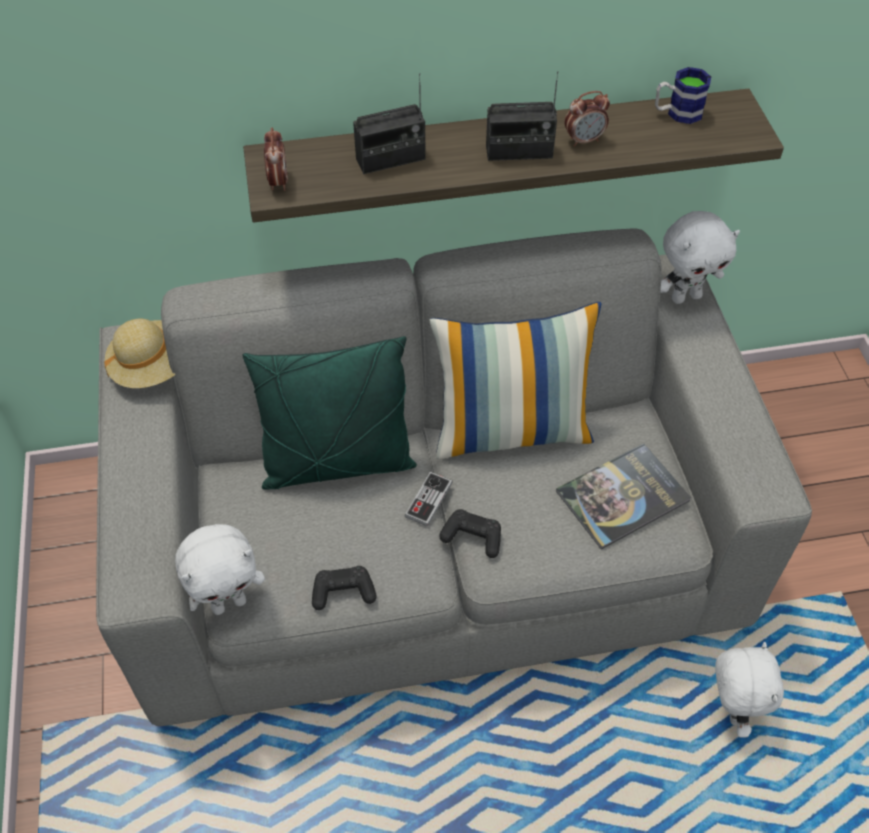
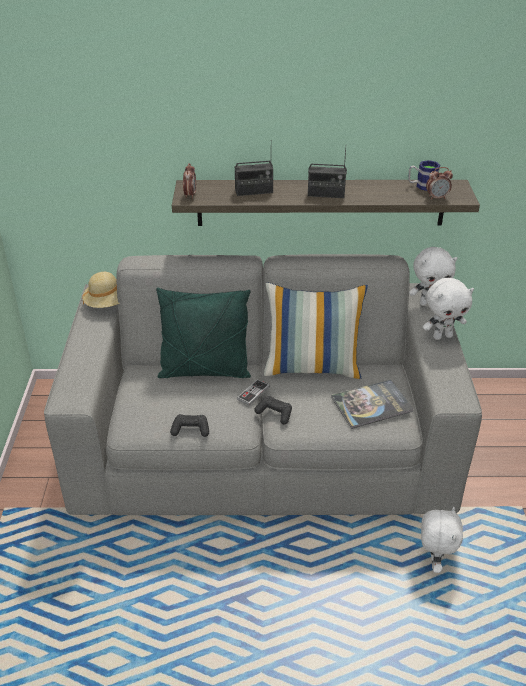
camera: 10 degrees right, 15 degrees down
white plush toy [175,524,265,615] -> white plush toy moved to [423,278,474,340]
alarm clock [565,91,610,147] -> alarm clock moved to [426,167,453,200]

